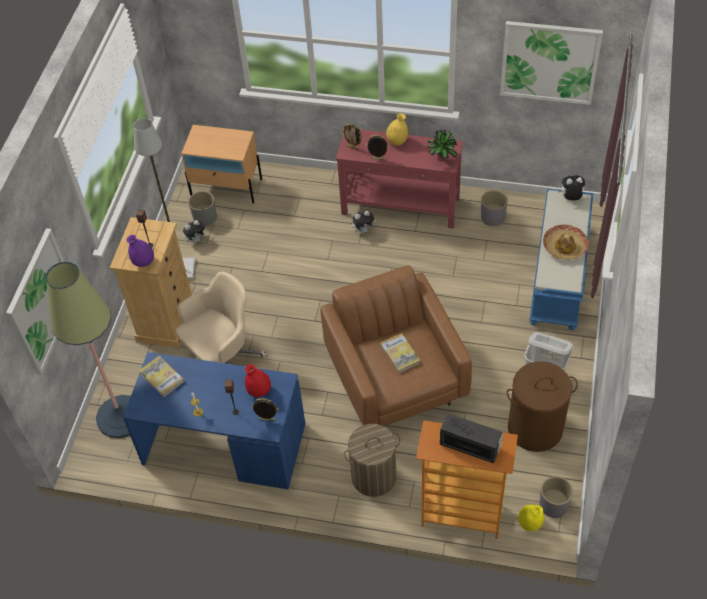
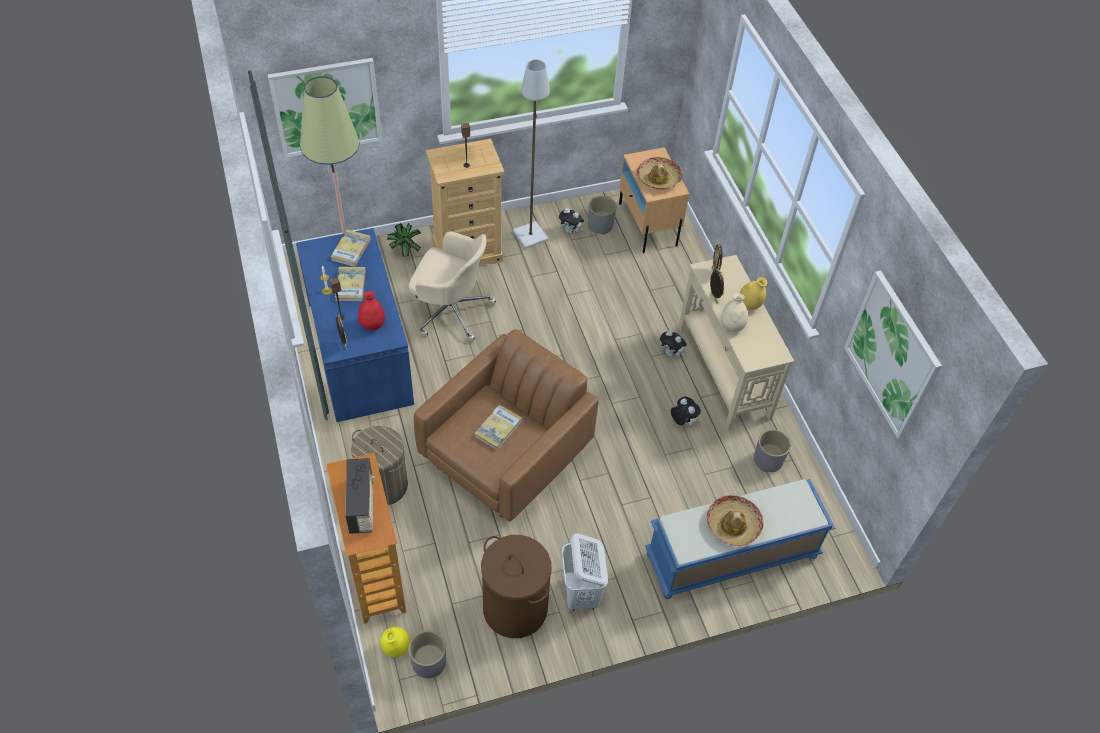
camera: 55 degrees right, 0 degrees up
purple vase [127,235,154,267] -> none
red console table [336,129,463,229] -> beige console table [678,255,794,430]
potted plant [427,130,457,160] -> potted plant moved to [387,223,421,257]
plush toy [558,175,585,200] -> plush toy moved to [671,397,701,425]
none -> book [335,267,366,301]
none -> hat [637,157,682,189]
none -> beige vase [721,293,748,332]

